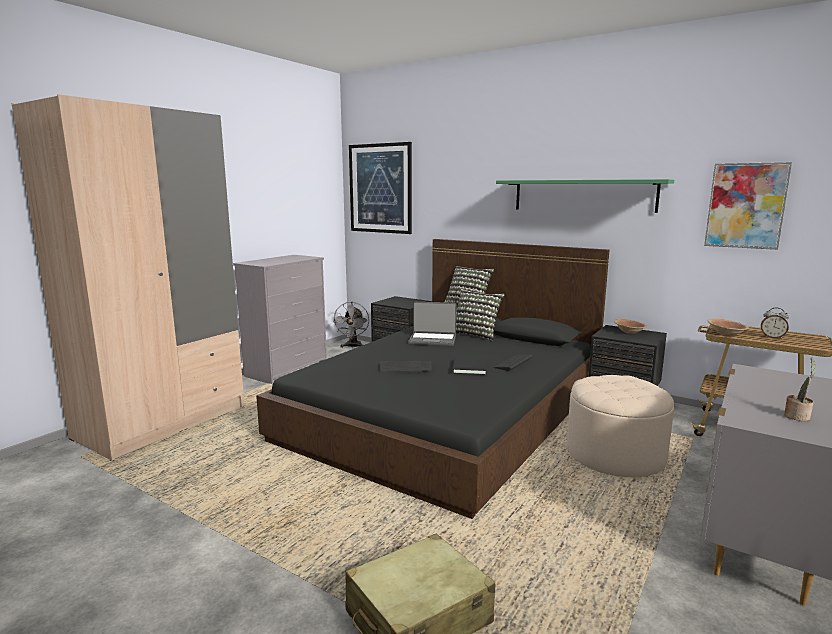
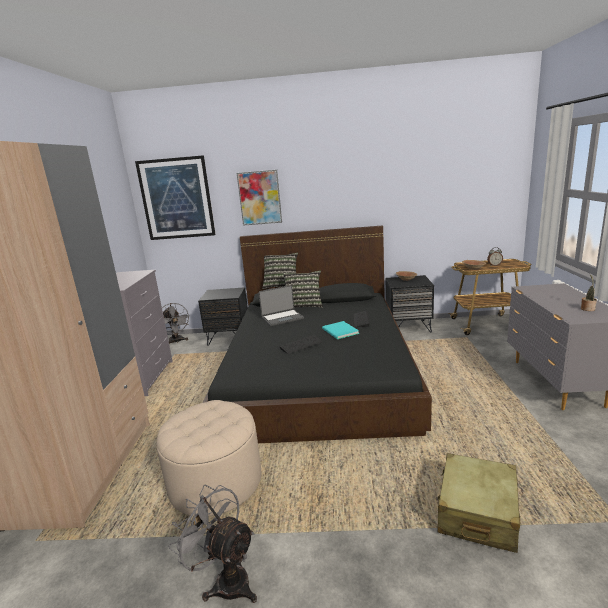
camera: 30 degrees left, 5 degrees up
black book [452,356,486,375] -> turquoise book [322,321,359,339]
green shelf [496,179,674,213] -> none
beige ottoman [567,375,674,477] -> beige ottoman moved to [157,400,261,516]
picture [704,162,792,250] -> picture moved to [237,170,282,225]
none -> grey fan [169,485,257,603]

